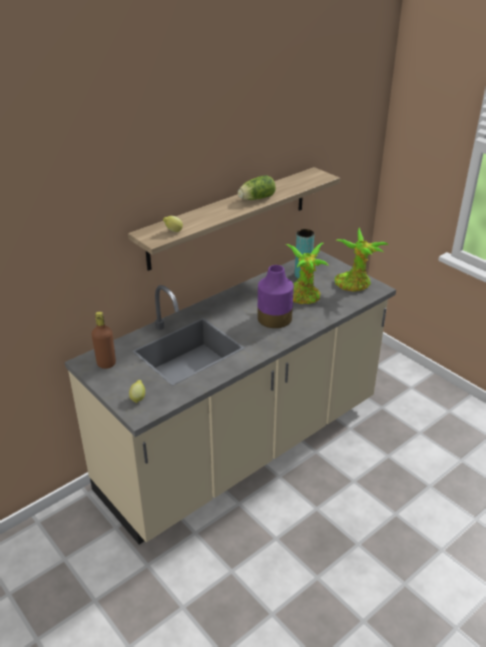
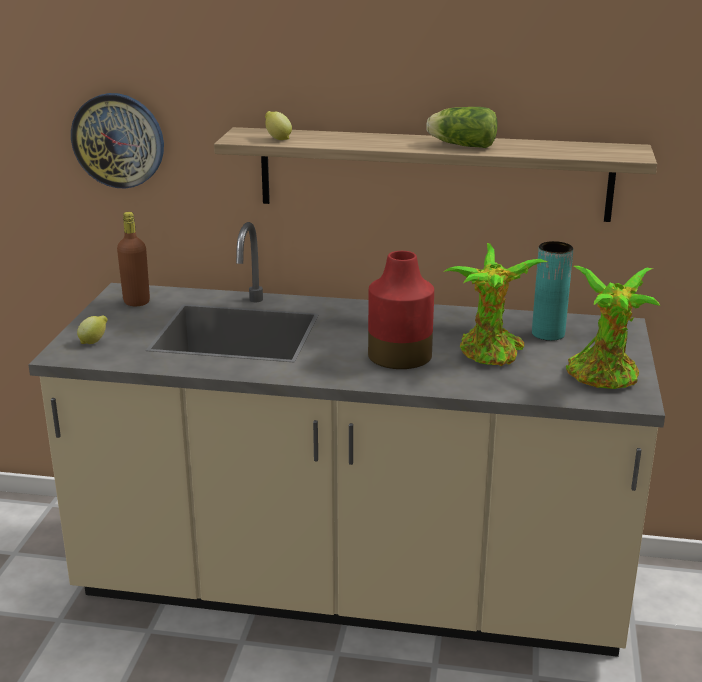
camera: 50 degrees right, 10 degrees down
purple vase [257,265,294,328] -> red vase [368,251,434,369]
none -> wall clock [71,93,164,189]

